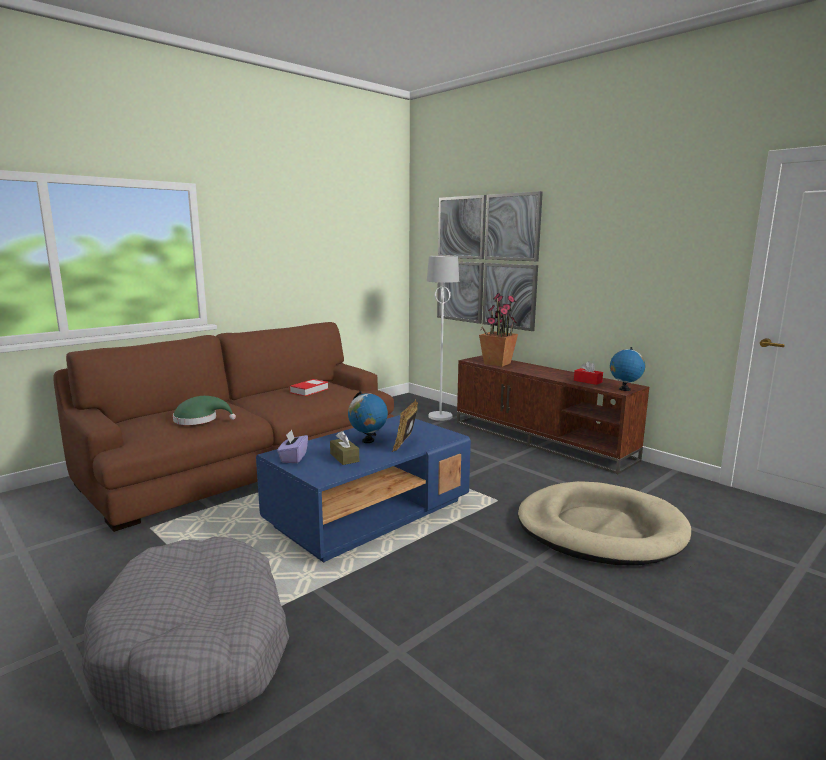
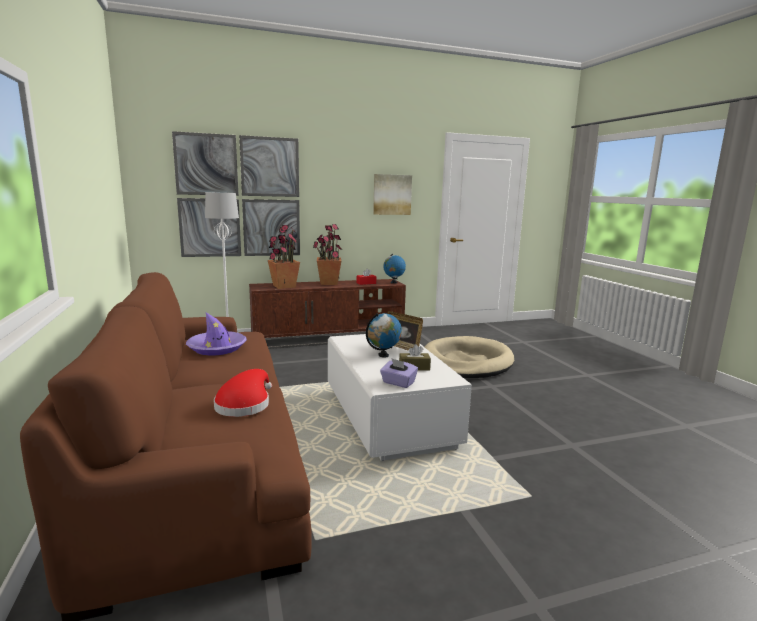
camera: 65 degrees left, 0 degrees up
grey dog bed [82,536,289,731] -> none
green hat [173,396,236,425] -> red hat [214,369,272,417]
blue coffee table [256,415,471,562] -> white coffee table [328,334,472,461]
book [289,379,329,396] -> purple hat [186,313,247,356]
none -> potted plant [313,224,342,285]
none -> picture [373,174,412,215]

